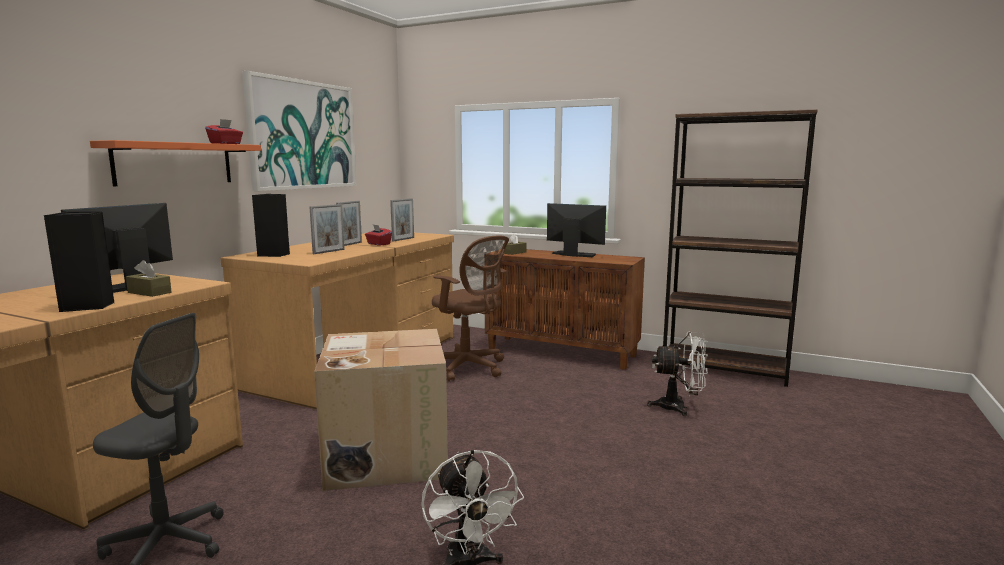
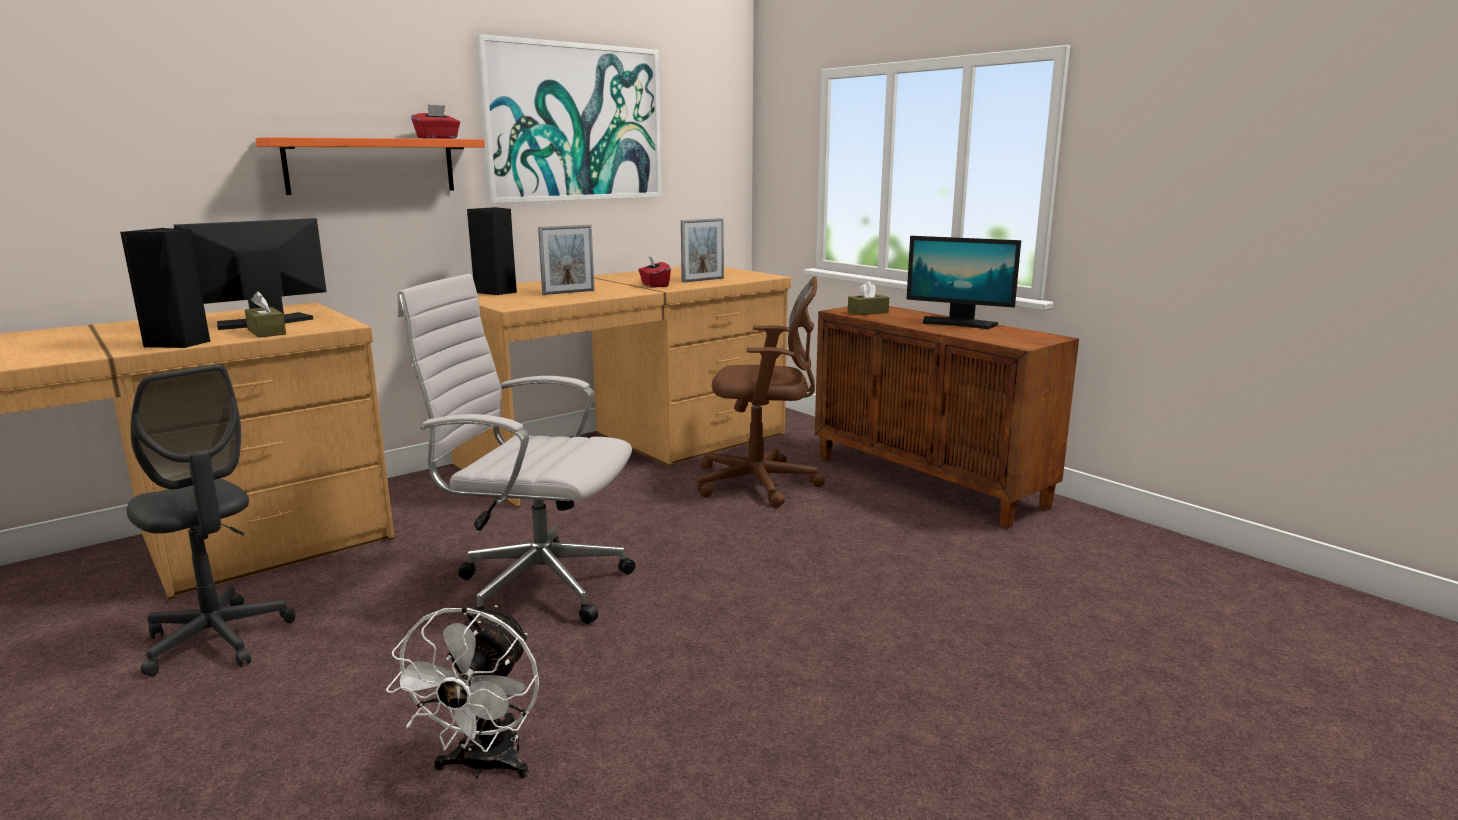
camera: 25 degrees right, 5 degrees up
cardboard box [314,329,448,491] -> white office chair [397,274,635,624]
picture frame [336,201,362,246] -> none
brown office chair [432,236,509,381] -> brown office chair turned 60 degrees counterclockwise [697,277,825,508]
monitor [547,203,606,257] -> monitor turned 150 degrees clockwise [906,236,1021,329]
white fan [647,332,708,416] -> none
brown bookcase [663,109,818,387] -> none

